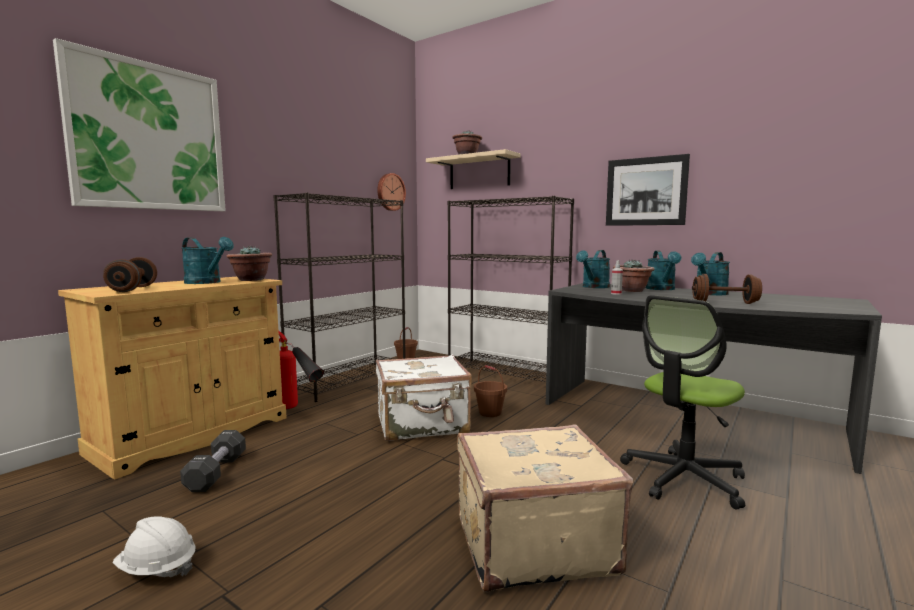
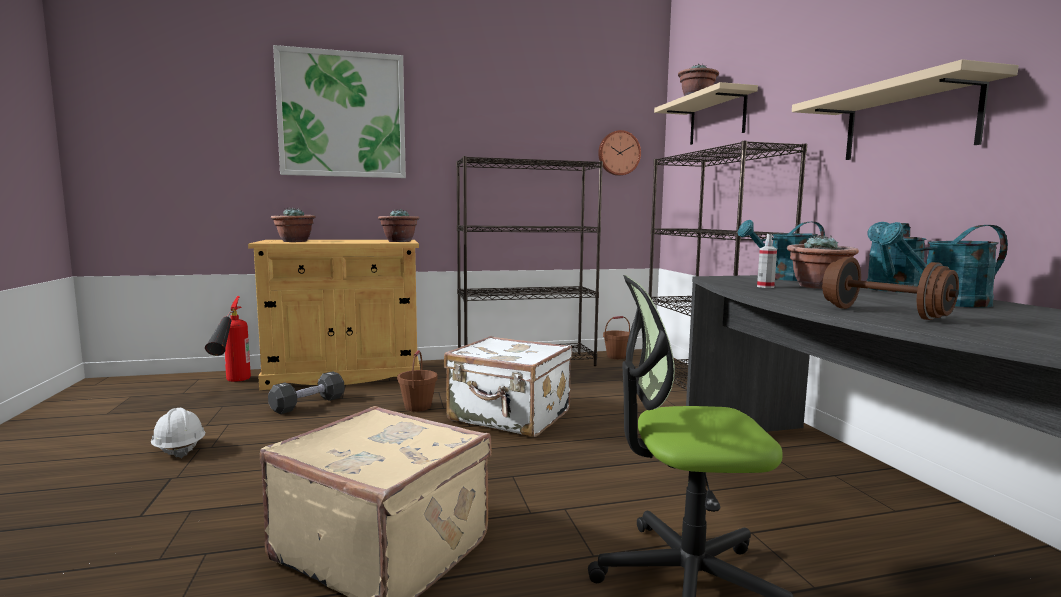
camera: 40 degrees right, 0 degrees up
brown dumbbell [103,257,157,292] -> potted plant [271,207,316,242]
turquoise watering can [182,237,234,284] -> none
fire extinguisher [278,330,324,409] -> fire extinguisher moved to [205,296,251,382]
brown bucket [474,365,507,417] -> brown bucket moved to [397,350,437,412]
picture [606,154,690,226] -> beige shelf [792,59,1019,160]

